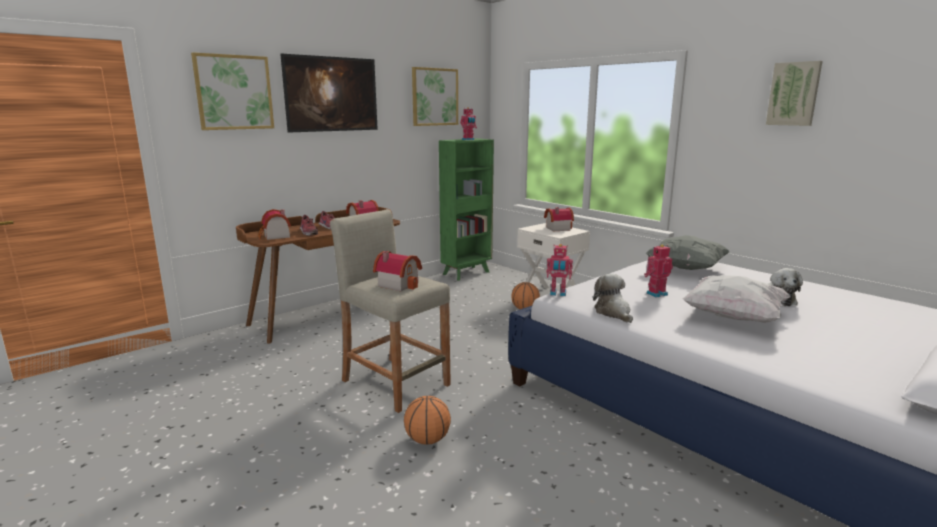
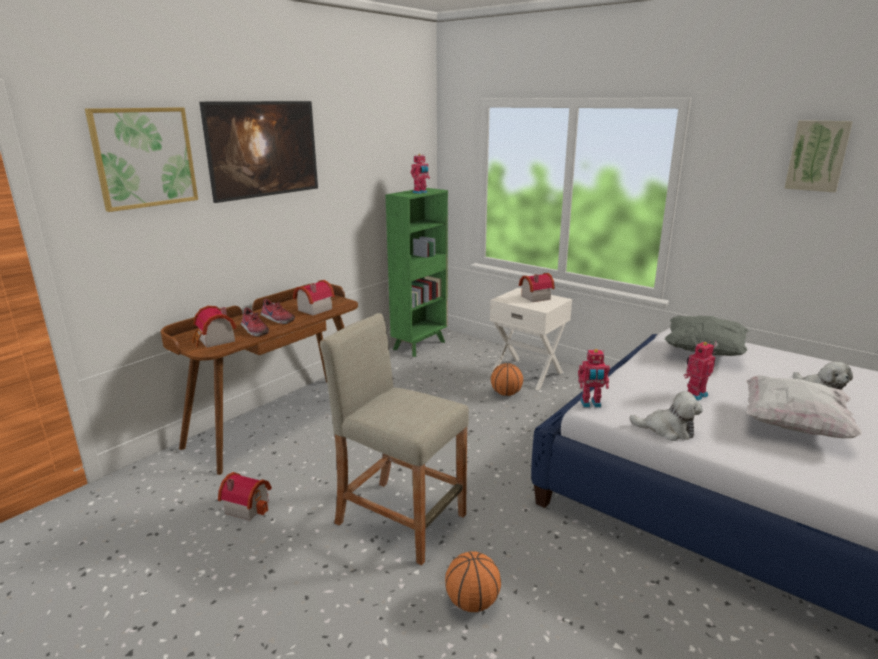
camera: 10 degrees left, 5 degrees up
toy house [373,251,422,291] -> toy house moved to [218,472,272,521]
picture [412,67,458,126] -> none
plush toy [593,274,633,323] -> plush toy turned 135 degrees clockwise [630,391,703,441]

